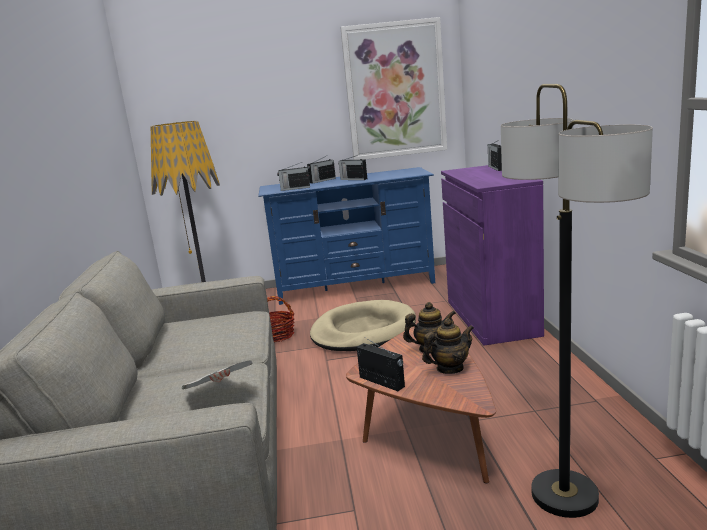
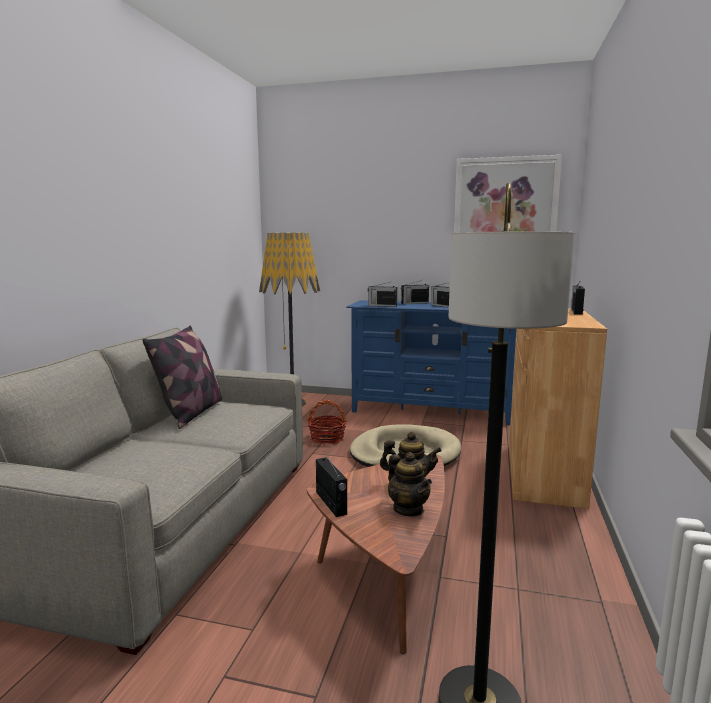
camera: 20 degrees right, 5 degrees down
newspaper [182,360,253,390] -> none
teapot [422,318,474,374] -> teapot turned 60 degrees clockwise [388,452,432,516]
purple cabinet [441,165,544,346] -> brown cabinet [509,308,607,509]
none -> pillow [142,325,222,429]

